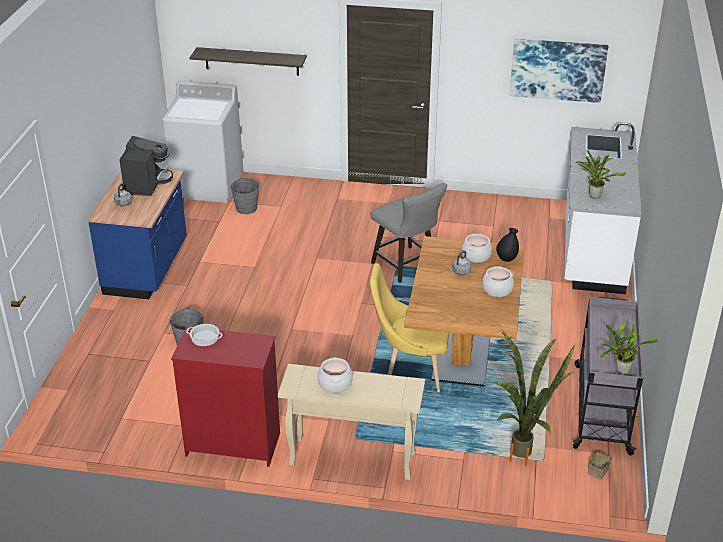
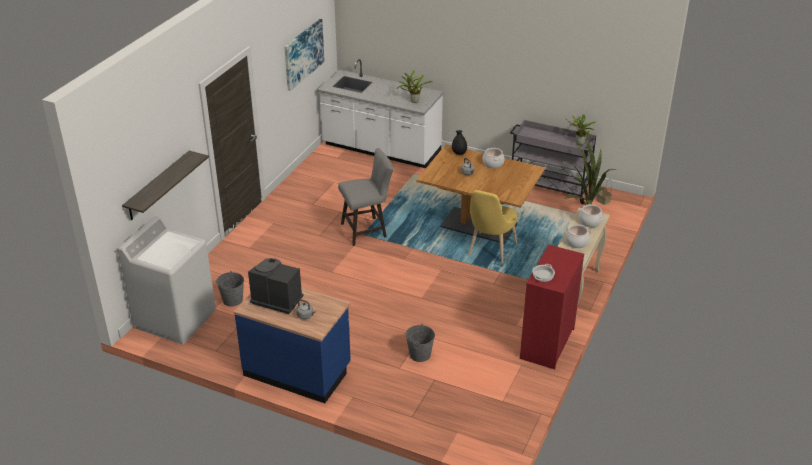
camera: 75 degrees left, 0 degrees up
cooking pot [462,234,492,263] -> cooking pot moved to [579,204,604,227]

